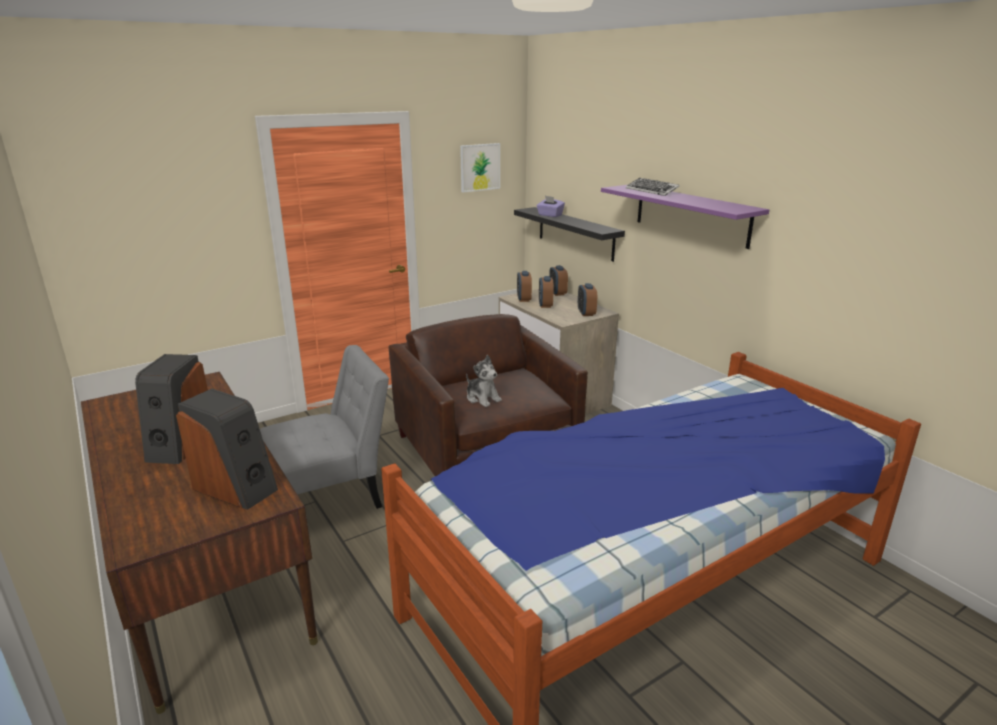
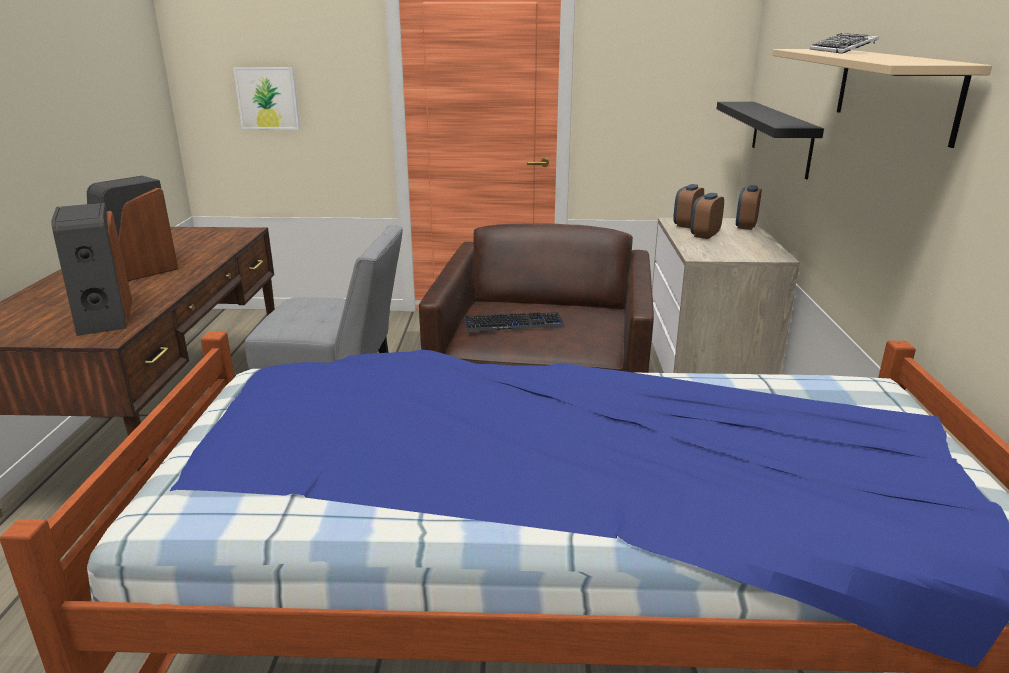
camera: 35 degrees right, 0 degrees up
picture [460,143,500,192] -> picture moved to [233,68,300,129]
plush toy [466,355,502,407] -> keyboard [464,312,564,332]
purple tissue box [537,196,565,217] -> none
alarm clock [578,283,597,316] -> none
purple shelf [601,185,769,249] -> beige shelf [772,49,992,148]

